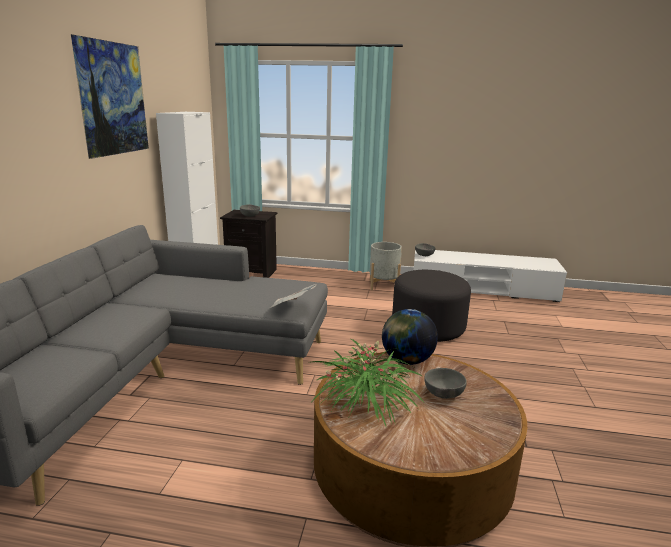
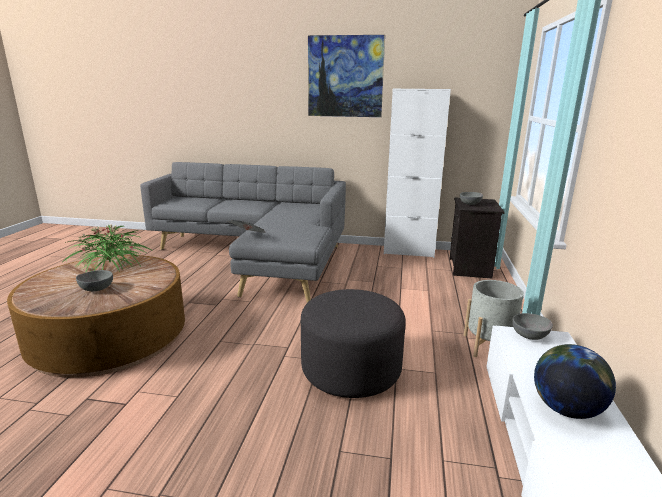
camera: 90 degrees right, 0 degrees up
globe [382,309,438,365] -> globe moved to [534,344,616,419]

